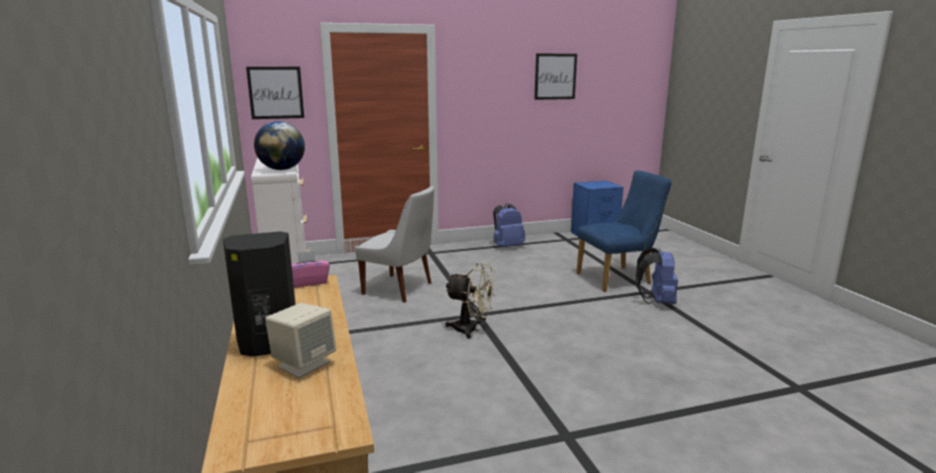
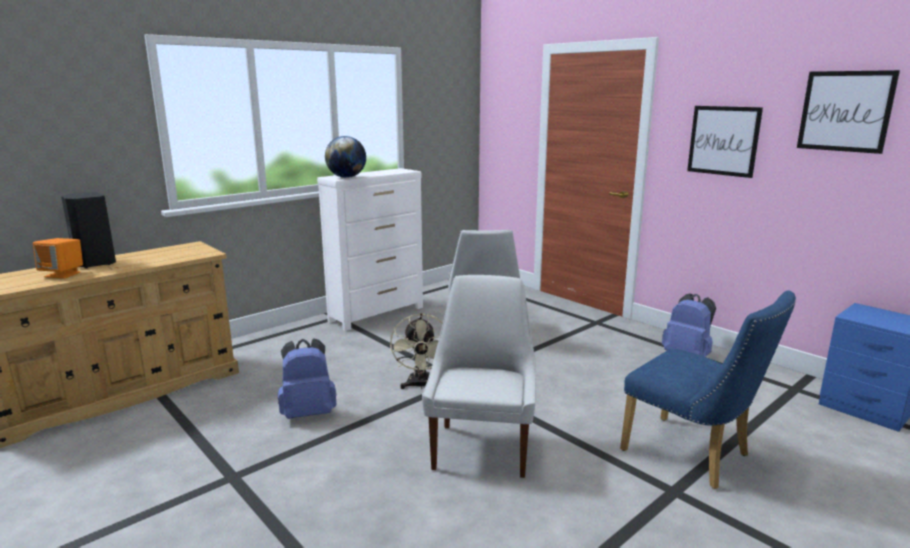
camera: 65 degrees right, 0 degrees up
picture [246,67,304,119] -> picture moved to [687,106,763,178]
beige speaker [265,303,336,378] -> orange speaker [33,238,83,279]
pink tissue box [292,250,330,288] -> none
blue backpack [636,248,678,304] -> blue backpack moved to [278,338,337,419]
none -> white chair [422,275,536,478]

